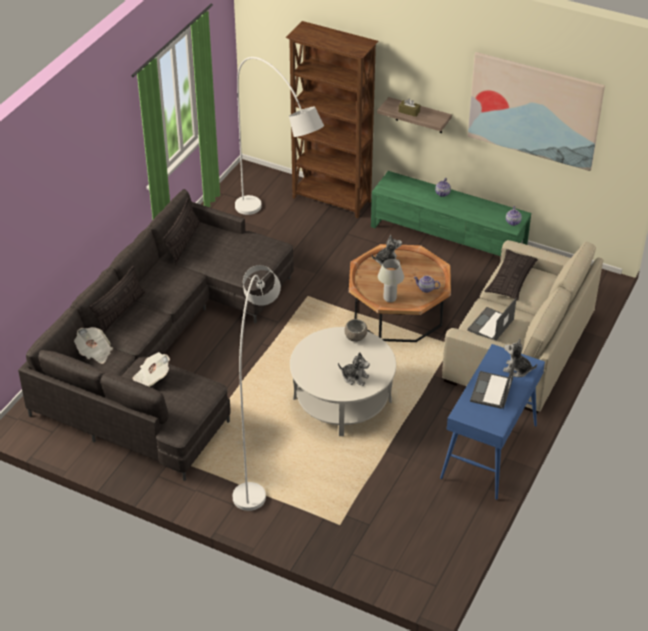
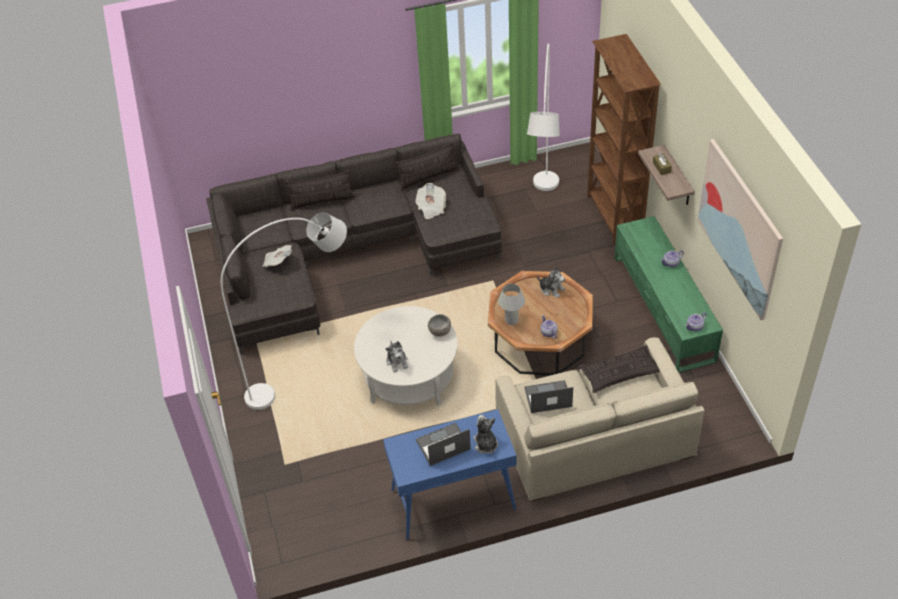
camera: 50 degrees right, 5 degrees up
newspaper [74,327,113,364] -> newspaper moved to [415,183,446,219]

